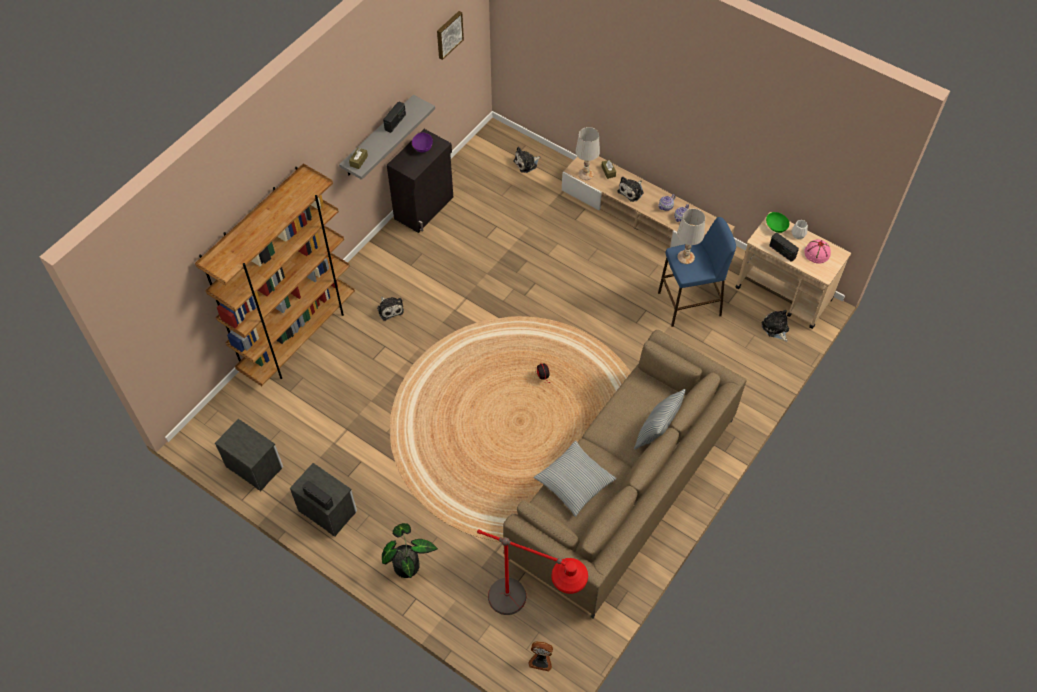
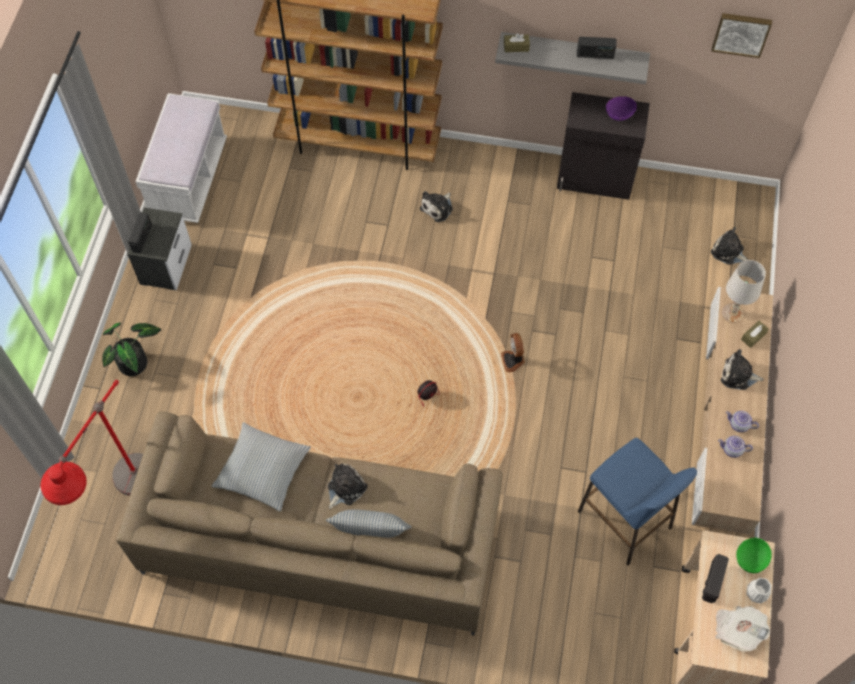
camera: 65 degrees right, 5 degrees up
nightstand [215,419,283,491] -> white bench [135,93,227,223]
fan [528,641,553,671] -> fan moved to [501,333,525,372]
white table lamp [677,209,705,264] -> none
plush toy [762,310,789,342] -> plush toy moved to [328,464,368,509]
pink hat [804,239,831,264] -> newspaper [715,606,770,652]

